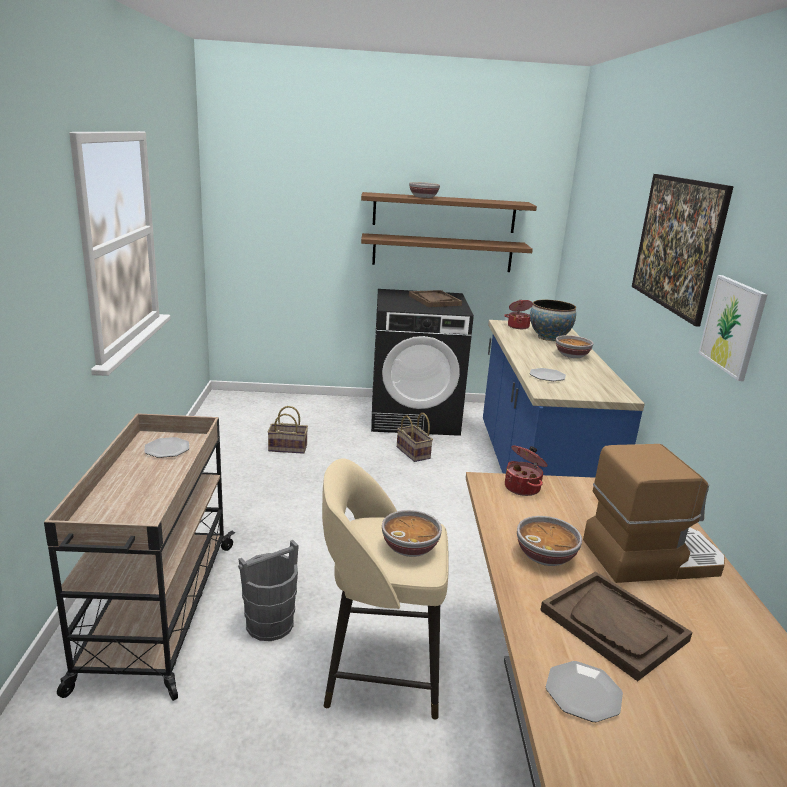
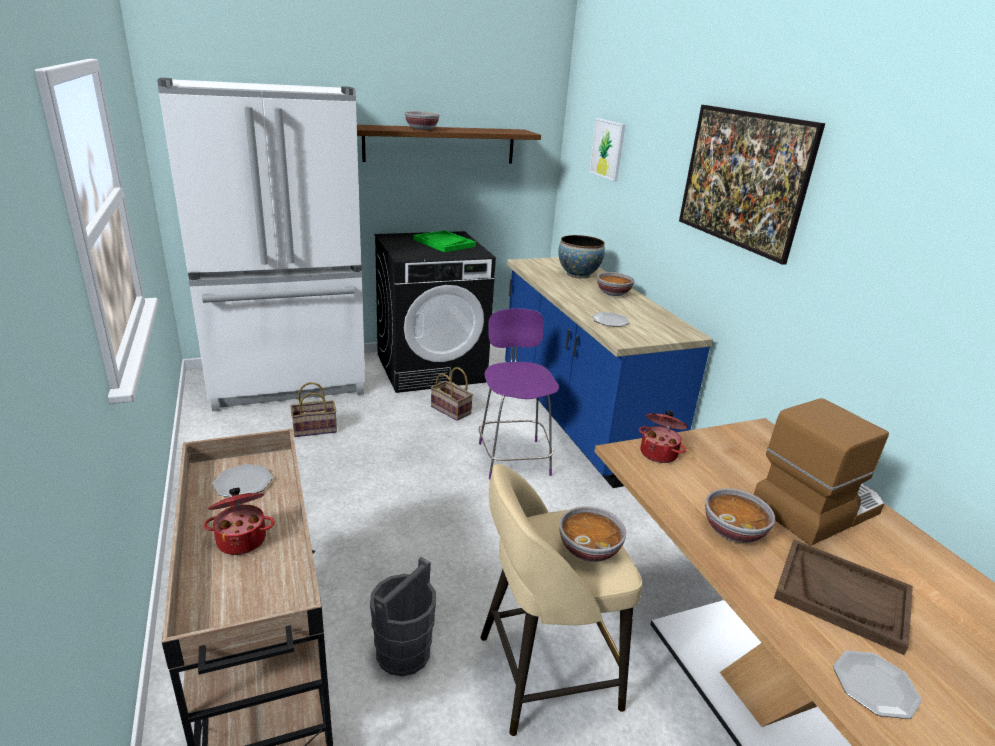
camera: 20 degrees left, 5 degrees up
brown shelf [361,233,533,272] -> none
brown tray [409,290,462,307] -> green tray [414,230,476,252]
cooking pot [504,300,533,329] -> cooking pot moved to [204,488,275,555]
picture [699,275,768,381] -> picture moved to [589,118,626,181]
none -> white fridge [157,78,365,411]
none -> purple chair [479,308,559,479]

